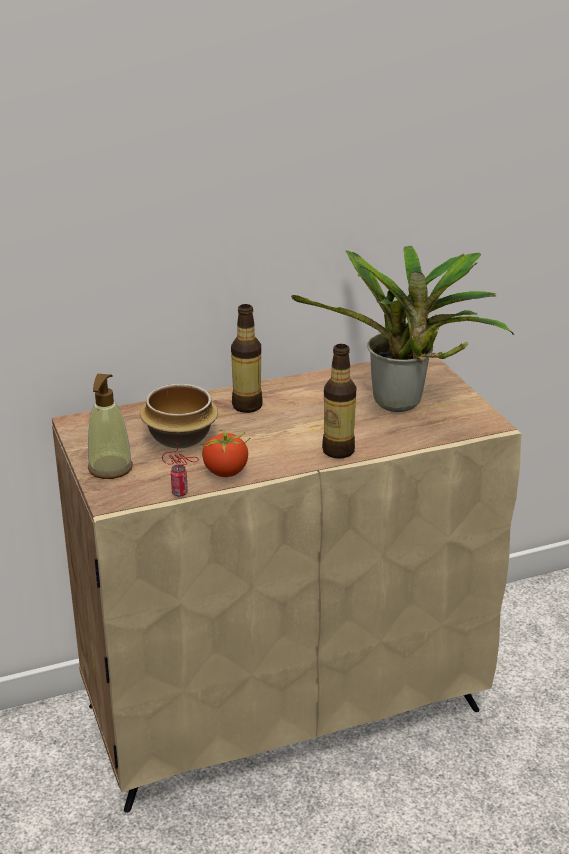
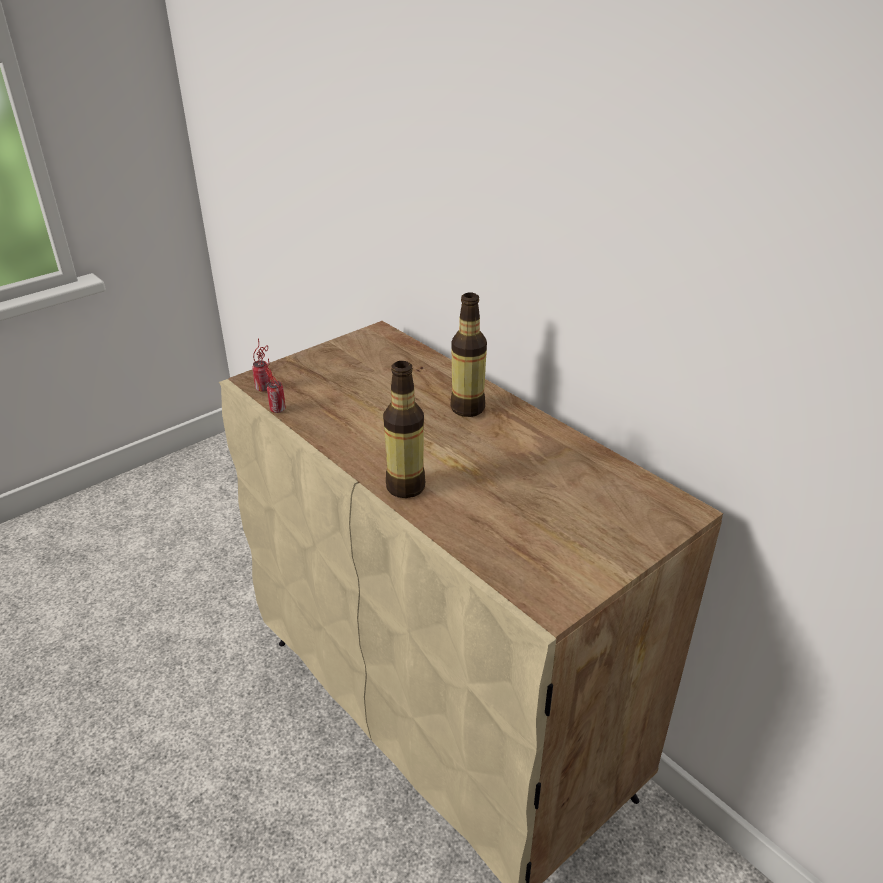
camera: 70 degrees right, 5 degrees up
soap dispenser [88,374,133,479] -> none
bowl [140,384,218,448] -> none
tomato [200,429,250,477] -> none
potted plant [291,246,514,412] -> none
none -> can [252,338,270,392]

